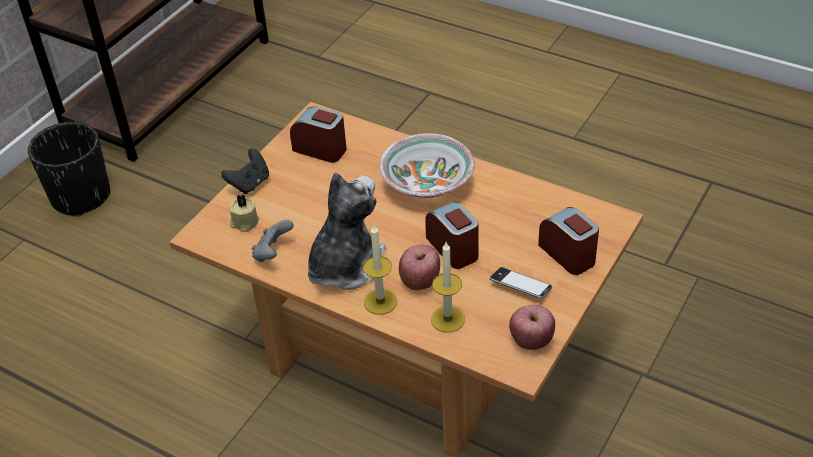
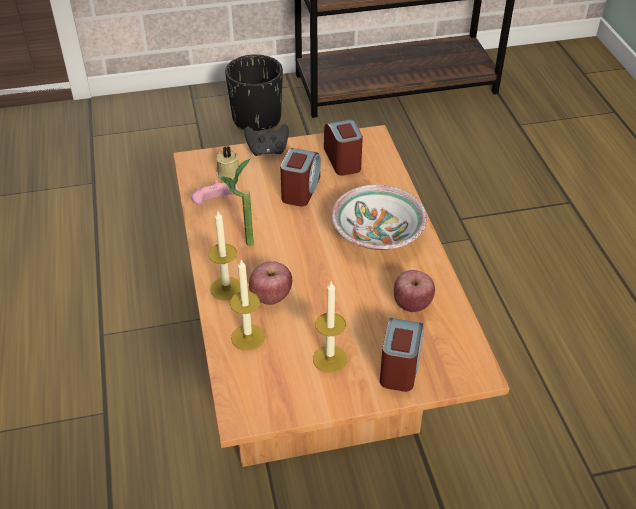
camera: 45 degrees right, 0 degrees up
grey game controller [252,219,294,262] -> pink game controller [191,181,239,205]
plush toy [308,172,386,290] -> potted plant [220,158,254,246]
alarm clock [425,202,479,269] -> alarm clock moved to [280,148,321,207]
phone [490,267,552,299] -> candle [313,281,347,373]
apple [509,305,555,350] -> apple moved to [394,270,435,312]

